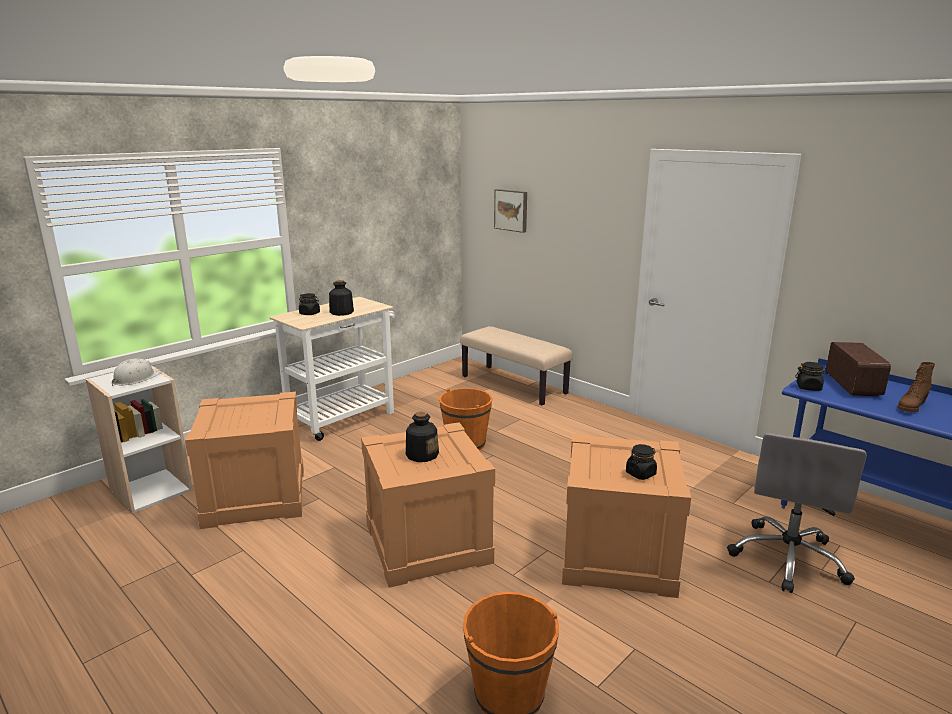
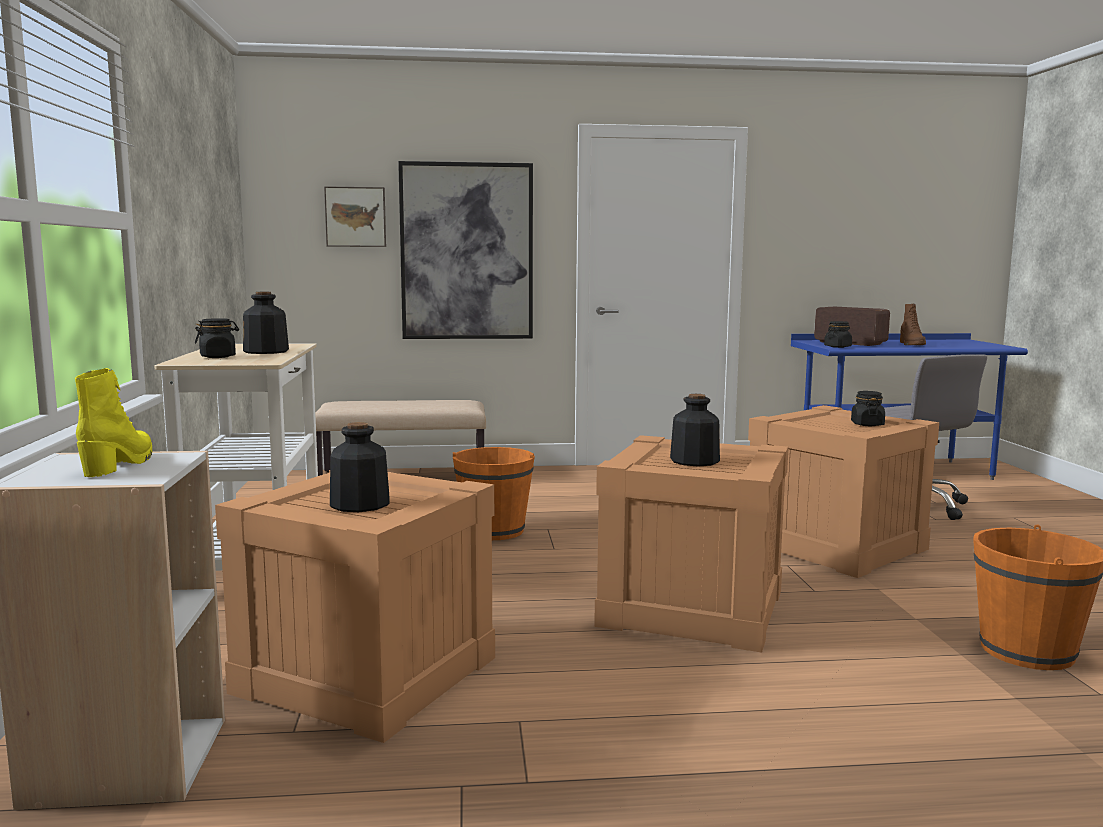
camera: 50 degrees left, 10 degrees down
white hard hat [112,359,162,386] -> yellow boot [75,368,152,477]
none -> bottle [330,422,390,512]
none -> picture [398,161,533,339]

